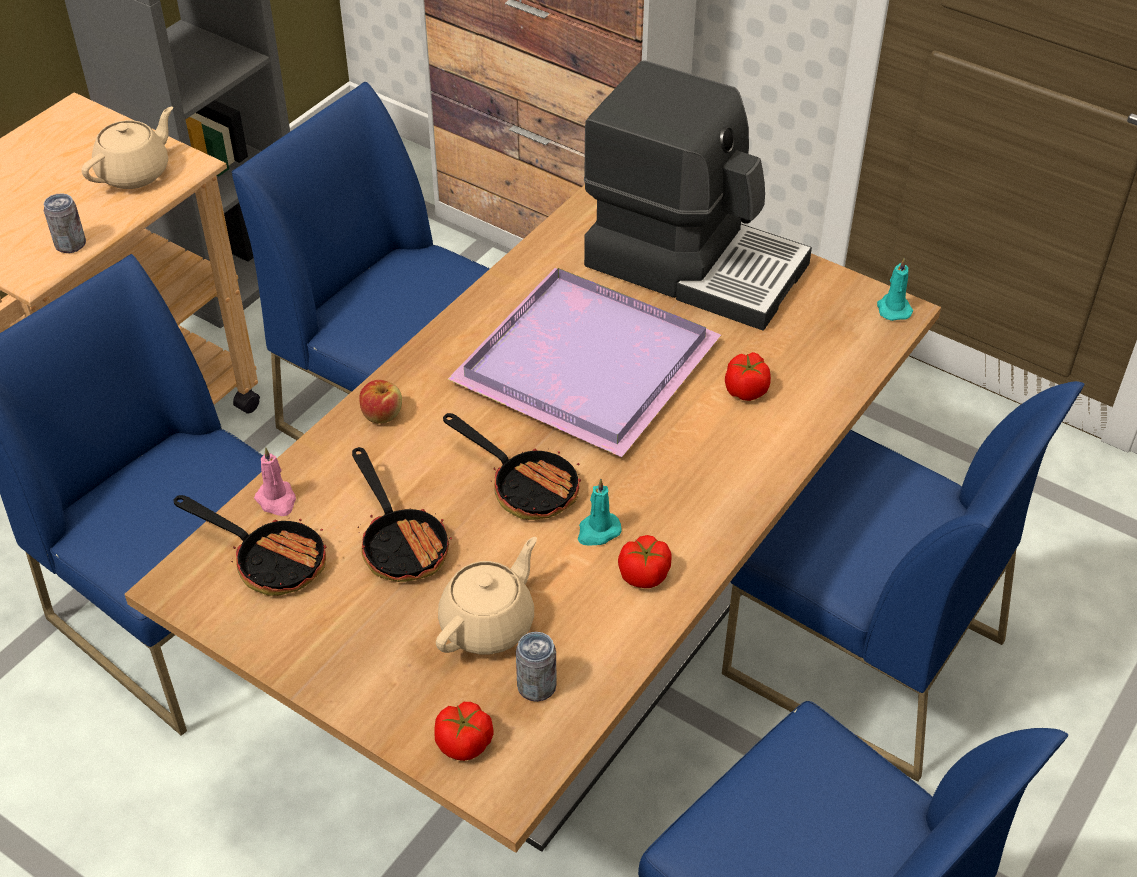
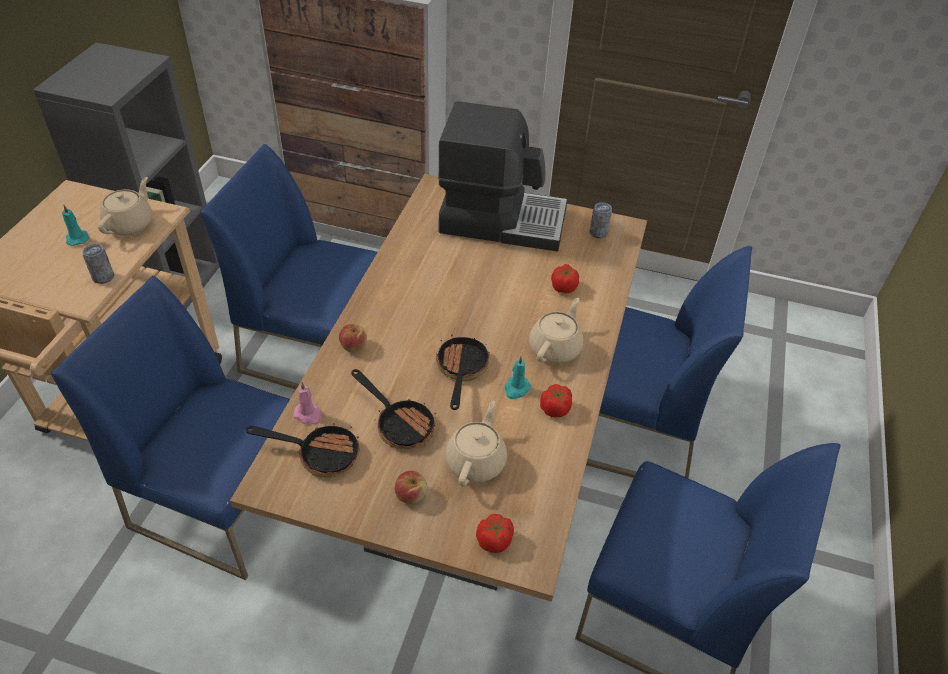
camera: 20 degrees left, 0 degrees up
frying pan [443,413,581,520] -> frying pan turned 105 degrees counterclockwise [436,334,490,410]
purple tray [447,268,721,457] -> none
can [516,632,557,702] -> can moved to [589,202,612,239]
turquoise candle [877,258,913,321] -> turquoise candle moved to [62,205,89,246]
none -> apple [395,471,427,504]
none -> beige teapot [529,298,583,363]

